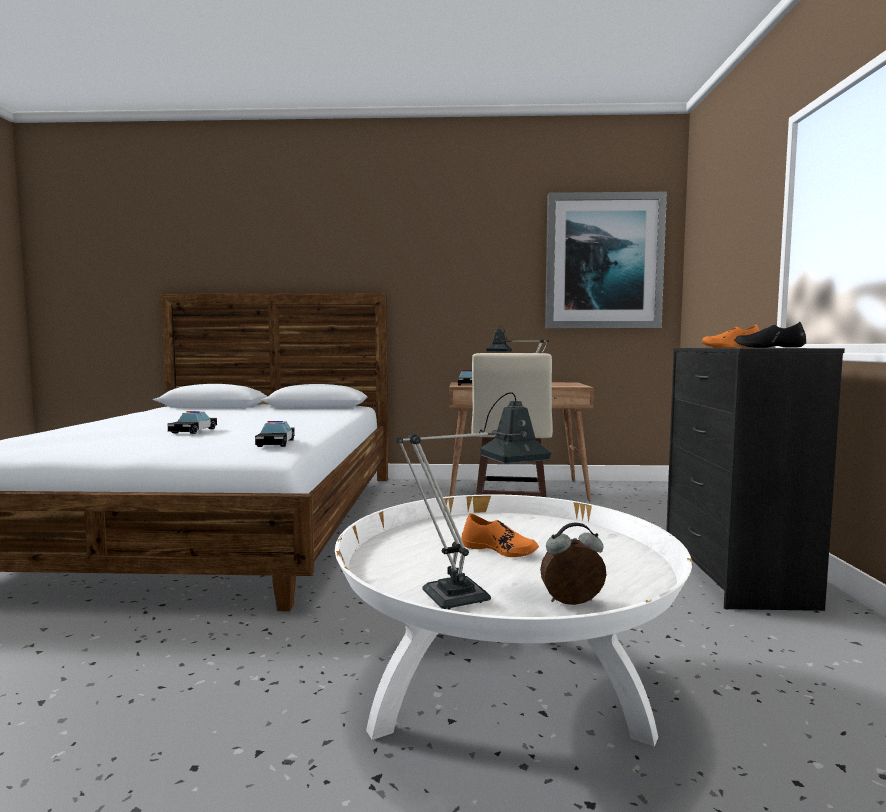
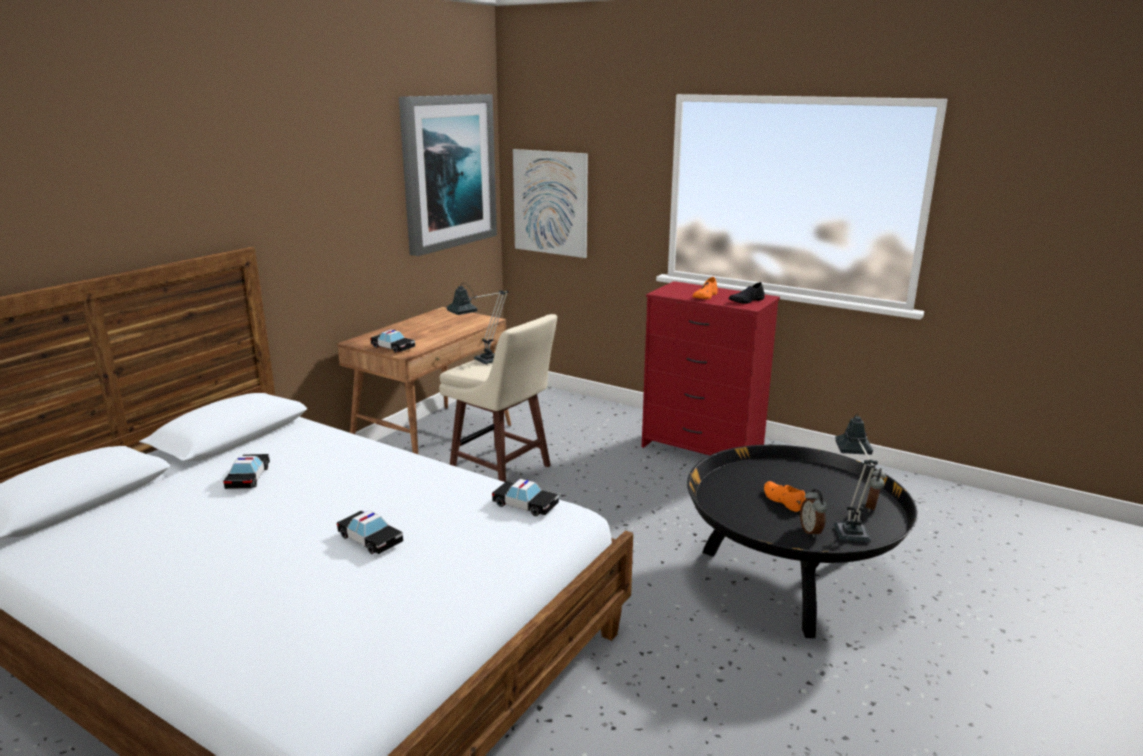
camera: 60 degrees left, 15 degrees up
white coffee table [335,494,692,747] -> black coffee table [687,445,918,638]
orange shoe [461,513,539,557] -> orange shoe turned 90 degrees counterclockwise [764,481,806,512]
black dresser [666,348,845,611] -> red dresser [642,281,780,455]
none -> toy car [223,454,270,489]
none -> picture [513,149,588,258]
none -> alarm clock [800,489,828,538]

